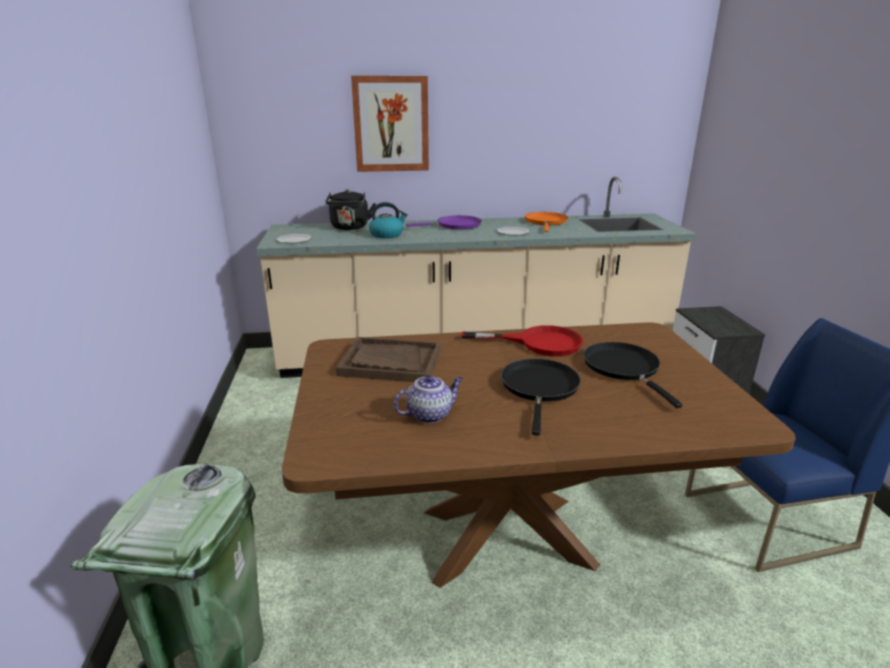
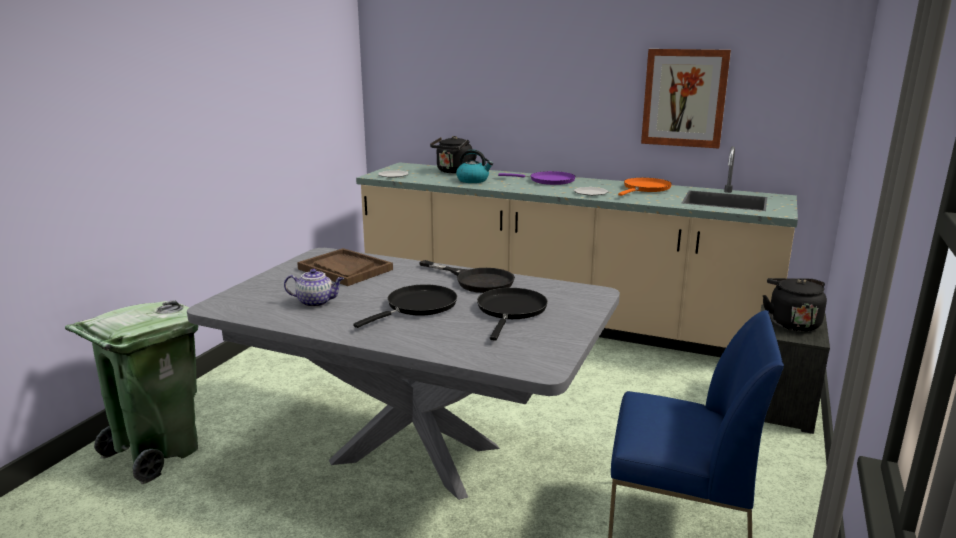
camera: 30 degrees right, 5 degrees down
brown dining table [282,323,796,588] -> grey dining table [187,248,620,500]
picture [351,76,429,172] -> picture moved to [641,49,731,148]
red frying pan [461,325,583,356] -> black frying pan [419,260,515,293]
none -> black kettle [763,278,827,332]

